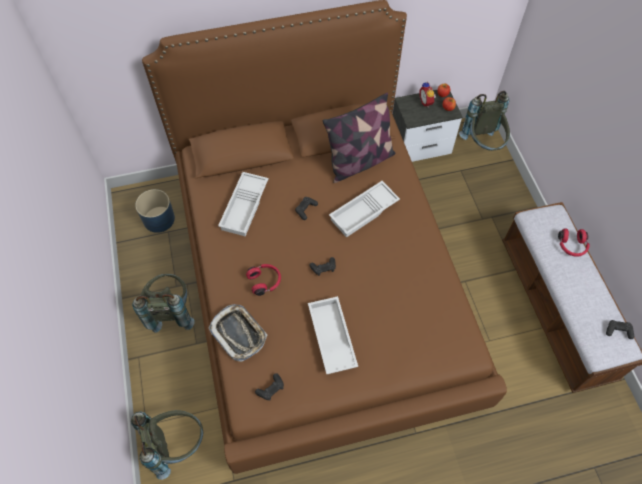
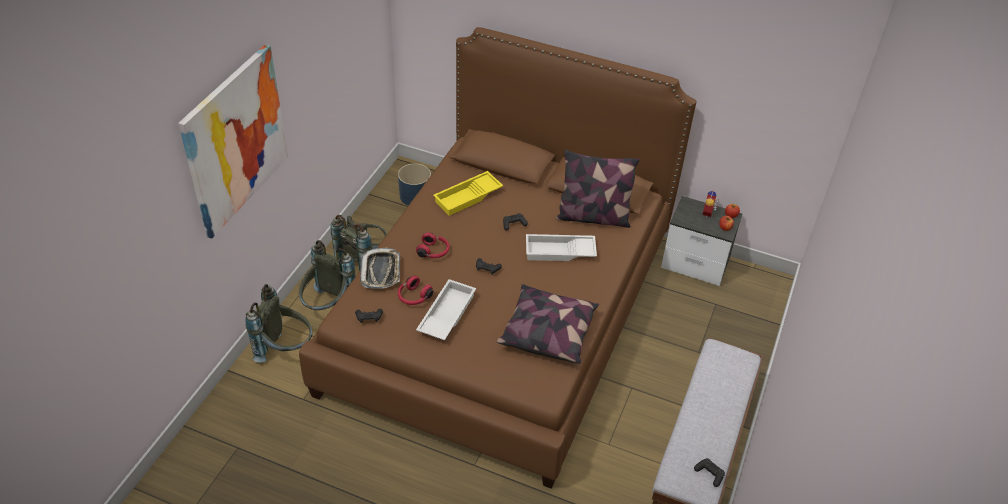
camera: 35 degrees right, 15 degrees down
white tray [218,172,269,236] -> yellow tray [433,171,503,216]
grey backpack [459,91,510,151] -> grey backpack moved to [299,240,355,310]
red headphones [558,228,589,257] -> red headphones moved to [398,276,433,305]
none -> picture [178,44,288,239]
none -> pillow [496,284,599,364]

